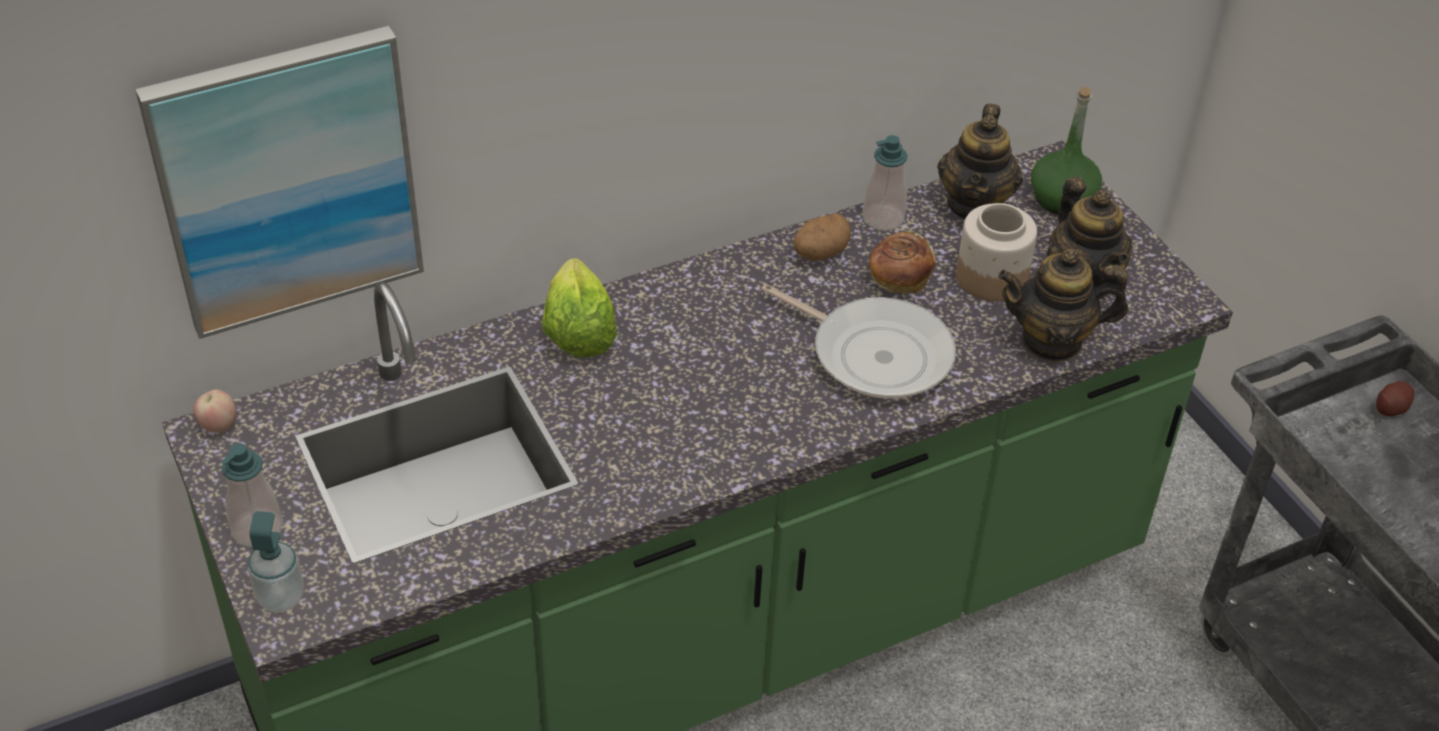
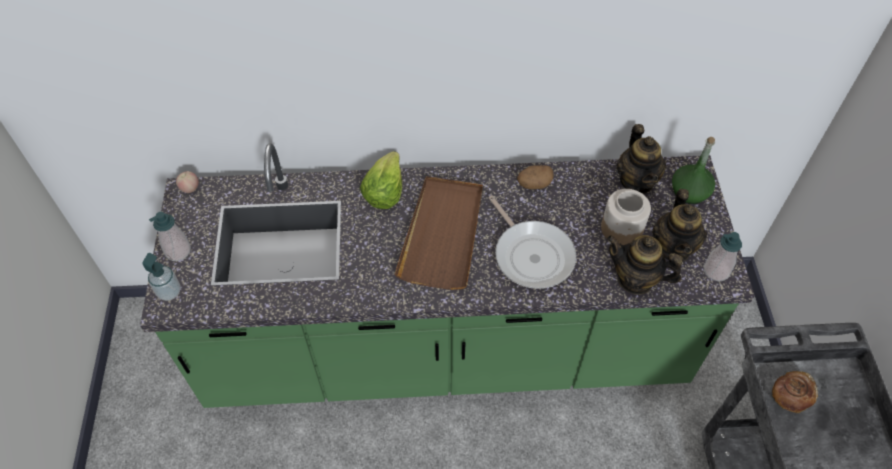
camera: 25 degrees right, 10 degrees up
picture [135,26,424,339] -> none
soap dispenser [862,135,907,231] -> soap dispenser moved to [704,232,742,281]
bread [869,231,936,294] -> bread moved to [772,371,818,413]
teapot [937,103,1023,220] -> teapot turned 45 degrees counterclockwise [616,124,666,194]
potato [1376,381,1414,416] -> none
none -> brown tray [394,176,483,290]

